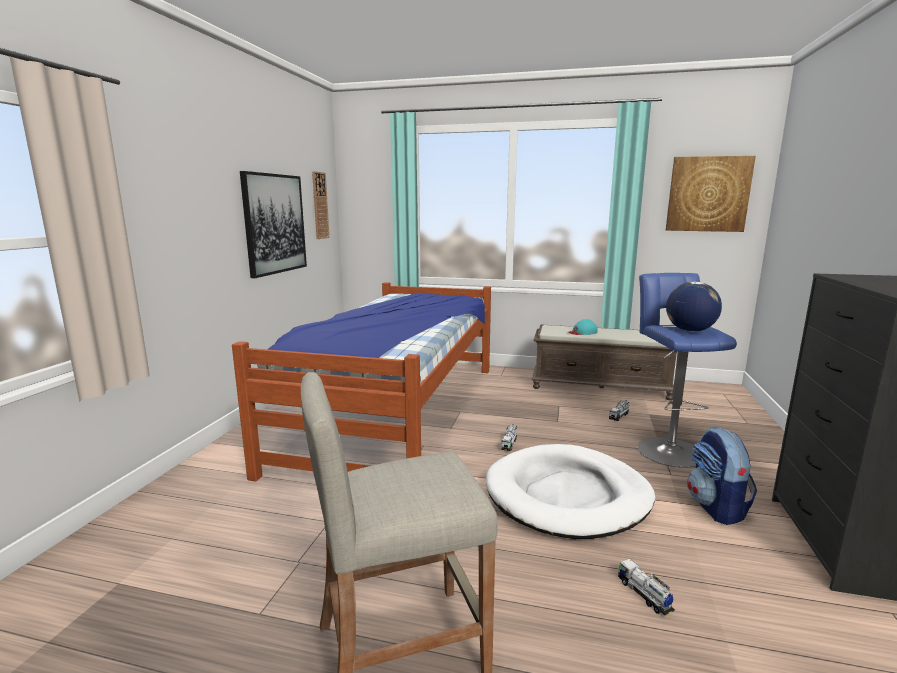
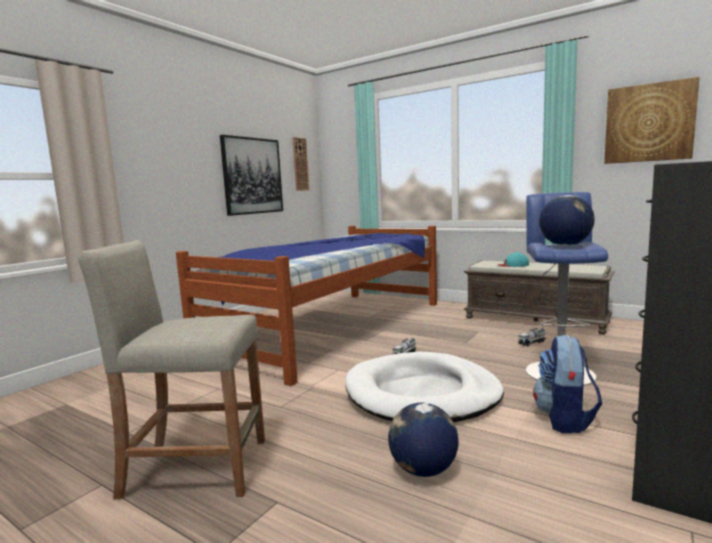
camera: 20 degrees right, 5 degrees down
toy truck [618,559,675,615] -> globe [388,403,459,477]

